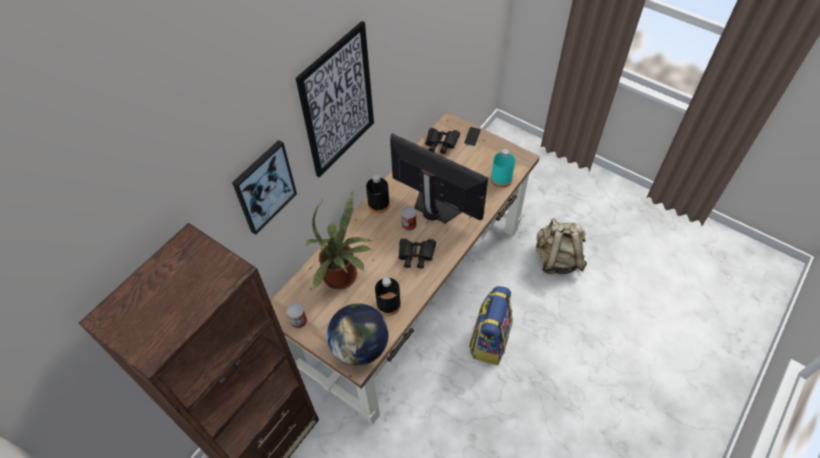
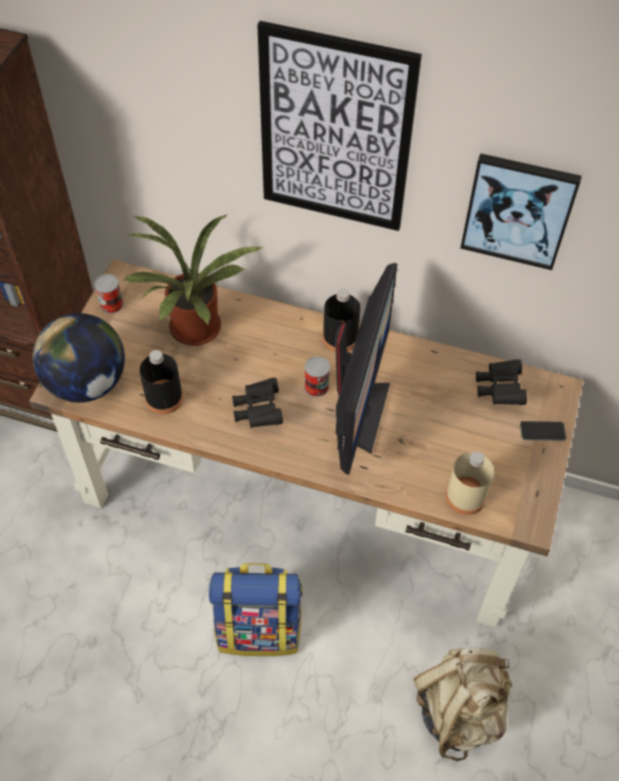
camera: 70 degrees right, 0 degrees up
picture [232,140,297,235] -> picture moved to [460,153,582,270]
turquoise bottle [491,149,515,188] -> beige bottle [446,451,494,515]

